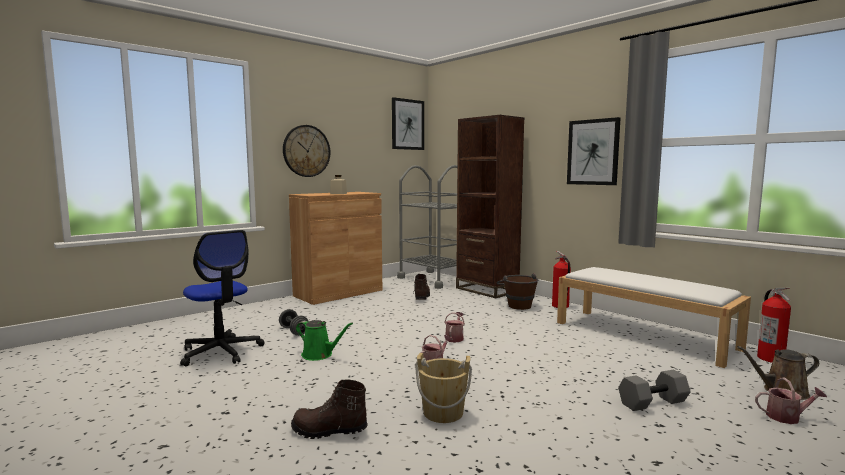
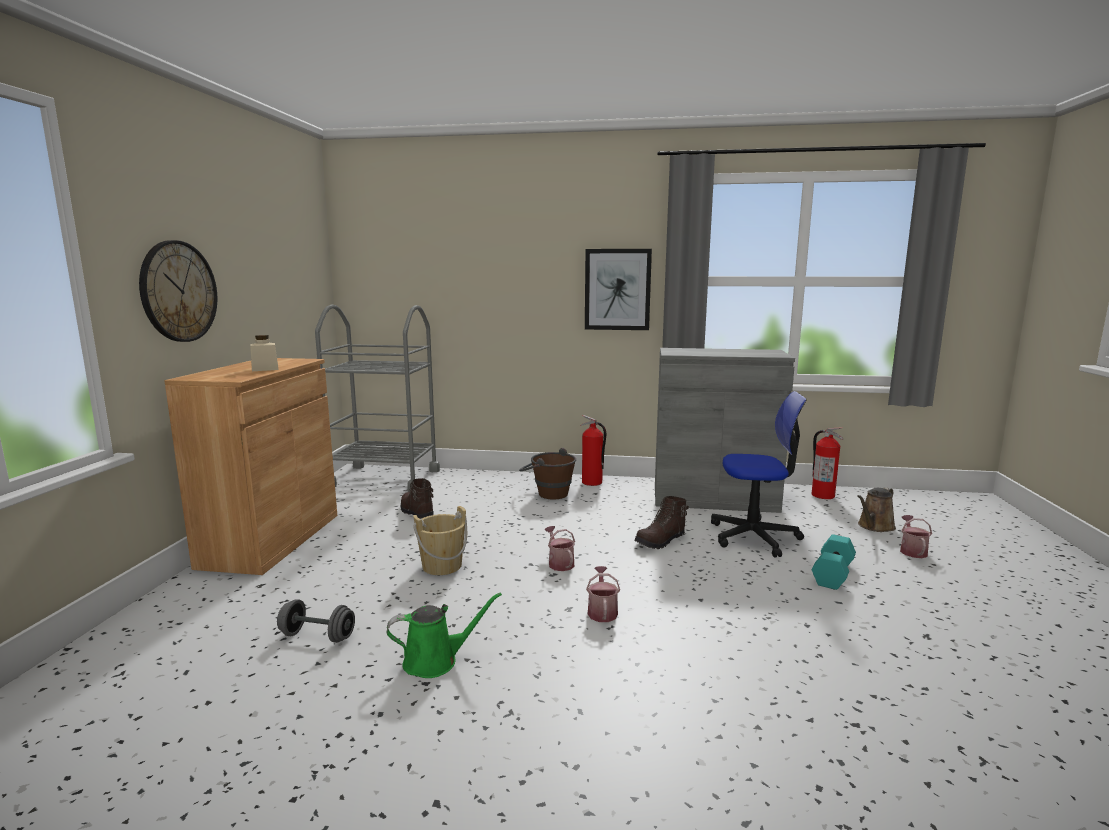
camera: 40 degrees left, 5 degrees up
office chair [180,230,265,366] -> office chair moved to [711,391,807,558]
brown boot [291,380,368,439] -> brown boot moved to [634,496,689,549]
picture [392,97,424,150] -> none
beige bucket [415,353,472,423] -> beige bucket moved to [413,506,467,575]
brown bookcase [456,115,525,298] -> none
white bench [557,267,751,368] -> grey cabinet [655,348,795,513]
grey dumbbell [618,370,691,411] -> turquoise dumbbell [812,534,856,590]
watering can [755,377,827,424] -> watering can turned 45 degrees counterclockwise [900,515,932,558]

